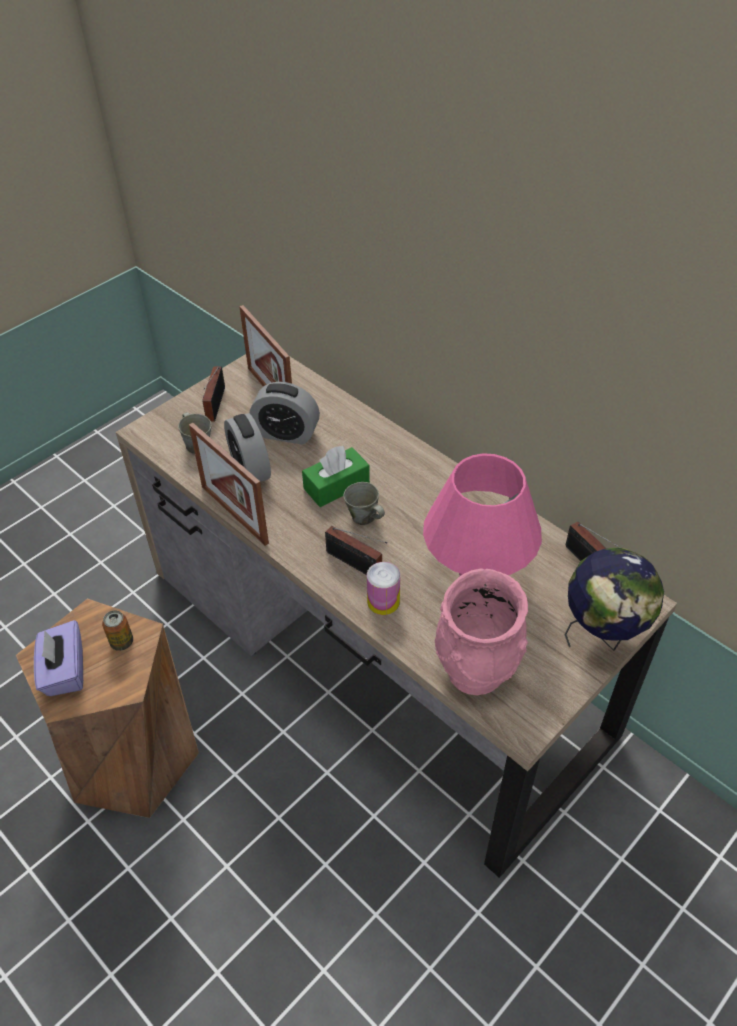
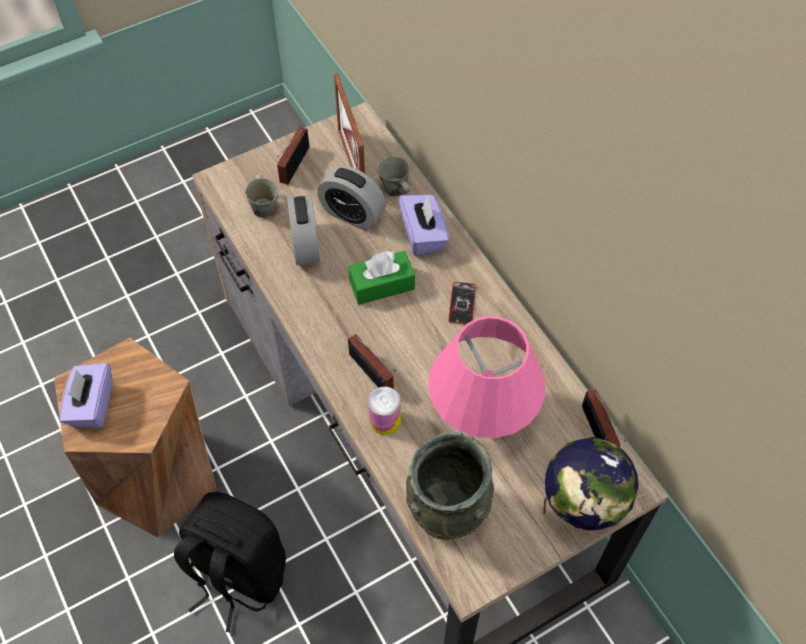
camera: 15 degrees right, 10 degrees up
can [102,610,133,651] -> none
picture frame [189,423,269,546] -> none
grey mug [343,482,385,525] -> grey mug moved to [377,157,410,196]
pink vase [435,568,528,696] -> grey vase [406,432,494,540]
none -> black backpack [174,492,286,632]
none -> purple tissue box [398,195,449,256]
none -> phone [448,282,476,324]

